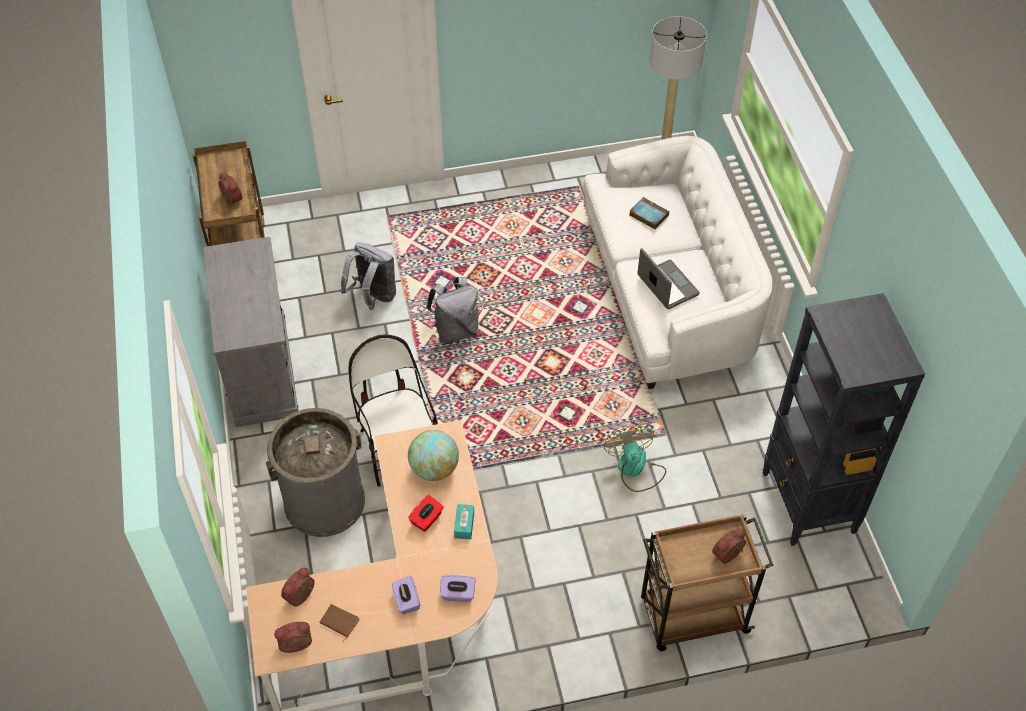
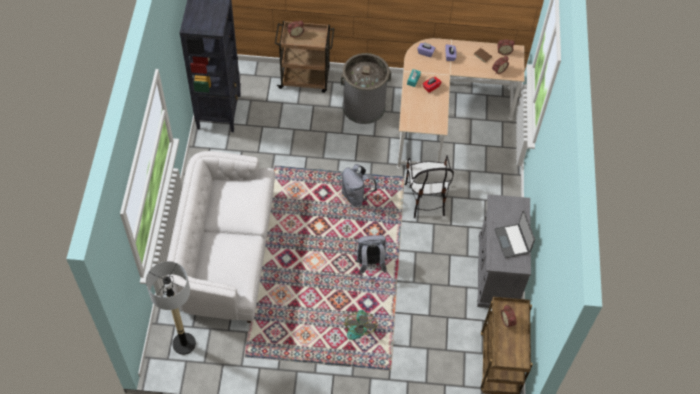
camera: 165 degrees left, 5 degrees up
grey trash can [266,408,365,537] -> grey trash can moved to [340,53,391,124]
grey backpack [340,243,396,310] -> grey backpack moved to [342,164,377,207]
globe [408,430,459,481] -> none
fan [604,426,666,492] -> fan moved to [344,310,378,340]
book [630,197,669,229] -> none
laptop [637,248,700,309] -> laptop moved to [494,210,535,258]

